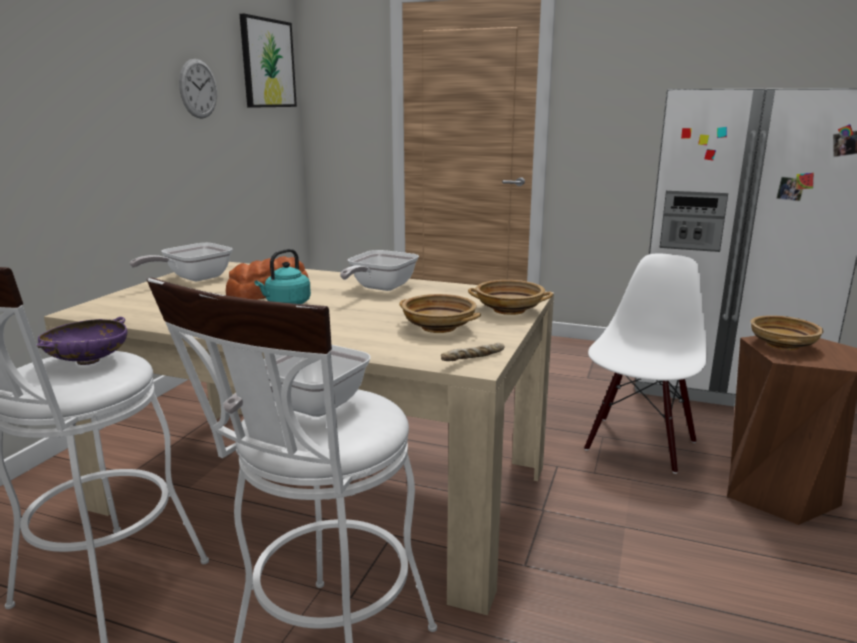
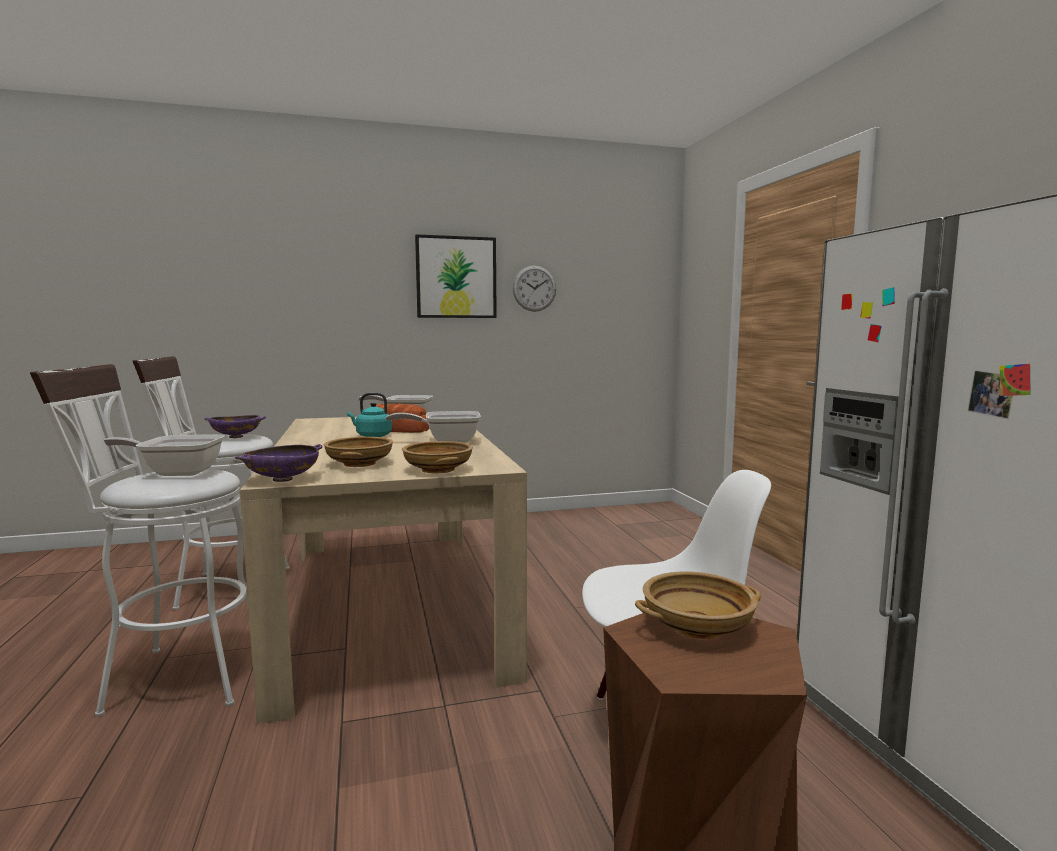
camera: 55 degrees right, 10 degrees down
picture [240,14,297,108] -> picture moved to [415,234,497,318]
bread [441,343,505,361] -> purple bowl [235,444,322,482]

